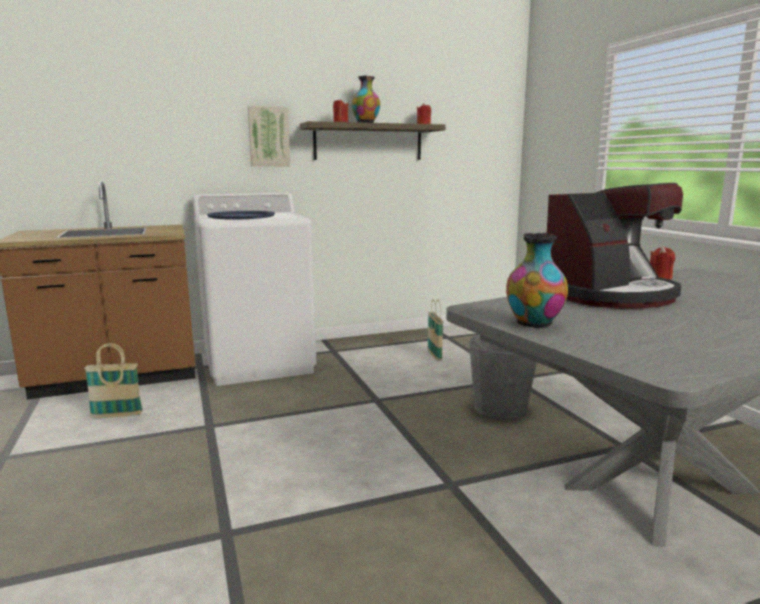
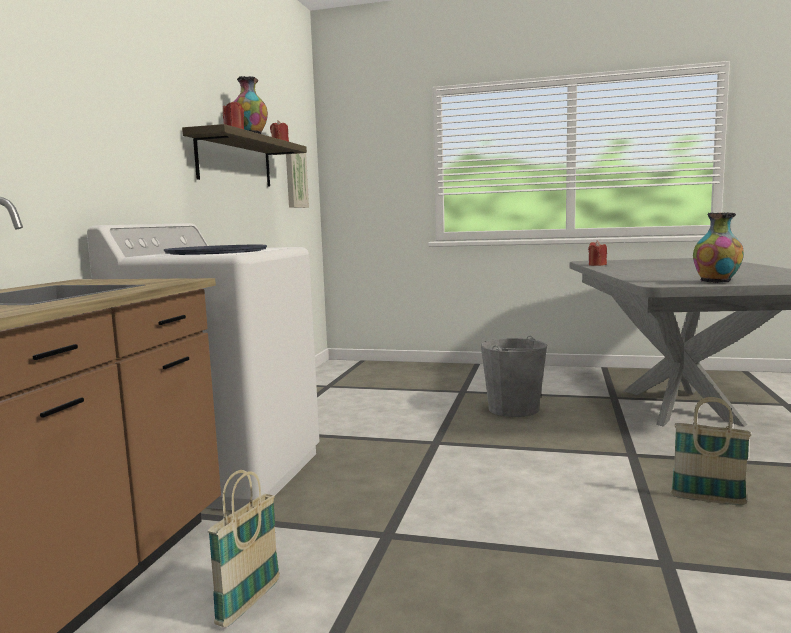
camera: 55 degrees left, 5 degrees down
picture [248,106,290,167] -> picture moved to [286,153,309,208]
basket [427,299,443,361] -> basket moved to [671,397,752,505]
coffee machine [547,183,683,309] -> none

